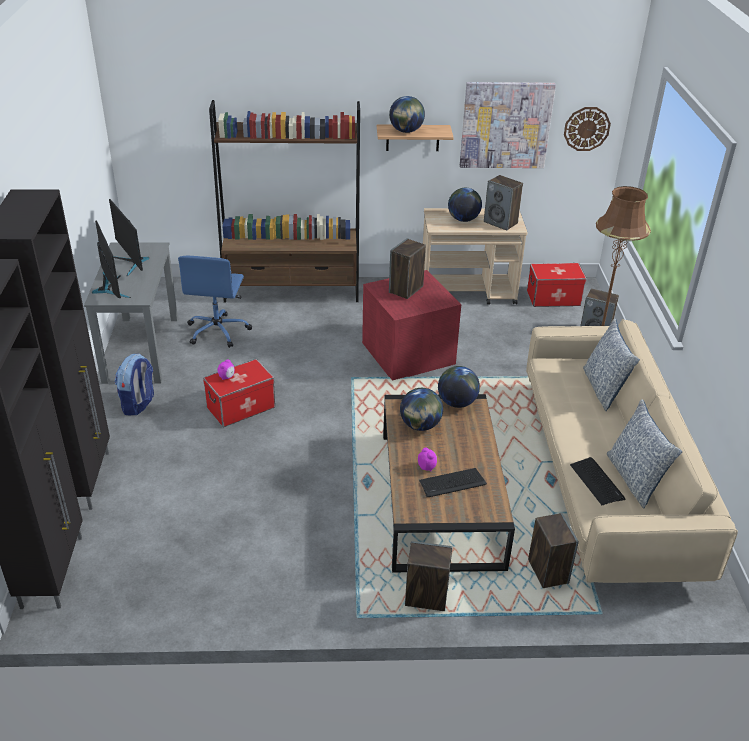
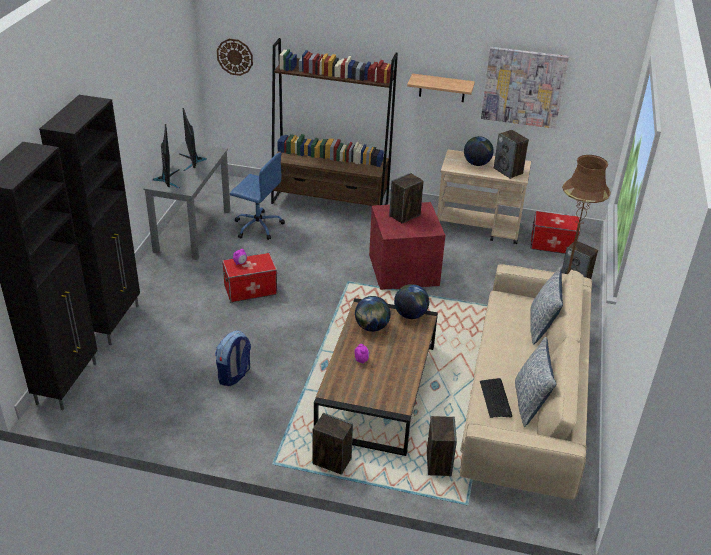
camera: 15 degrees right, 0 degrees up
backpack [115,354,154,415] -> backpack moved to [215,331,251,386]
blue office chair [178,255,252,348] -> blue office chair turned 90 degrees counterclockwise [230,152,285,240]
globe [389,96,425,133] -> none
keyboard [419,468,487,497] -> none
wall clock [564,107,611,151] -> wall clock moved to [217,39,253,76]

